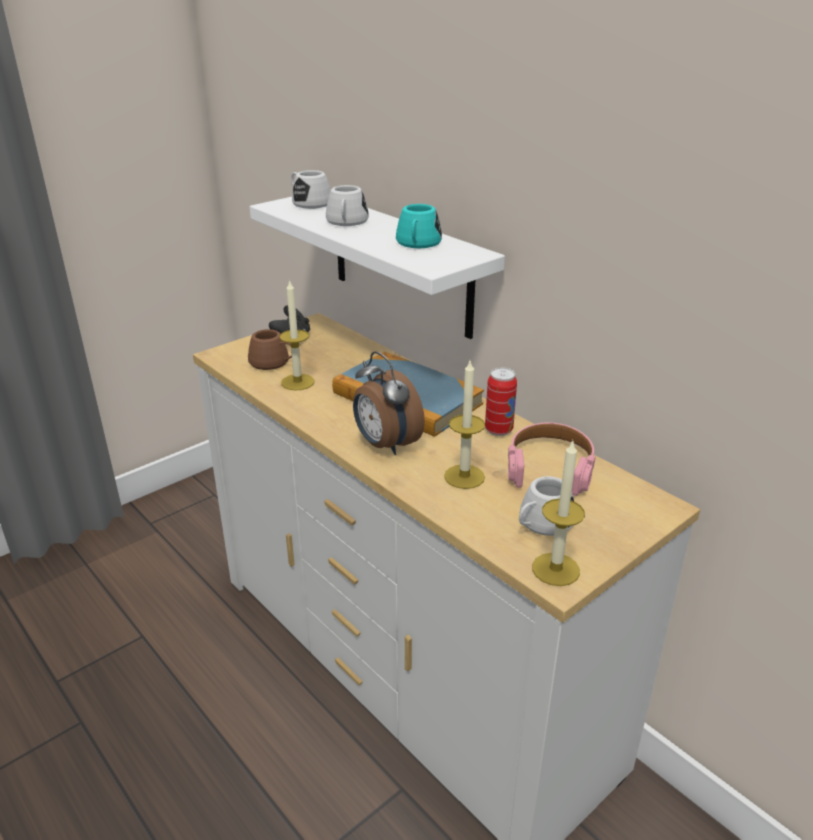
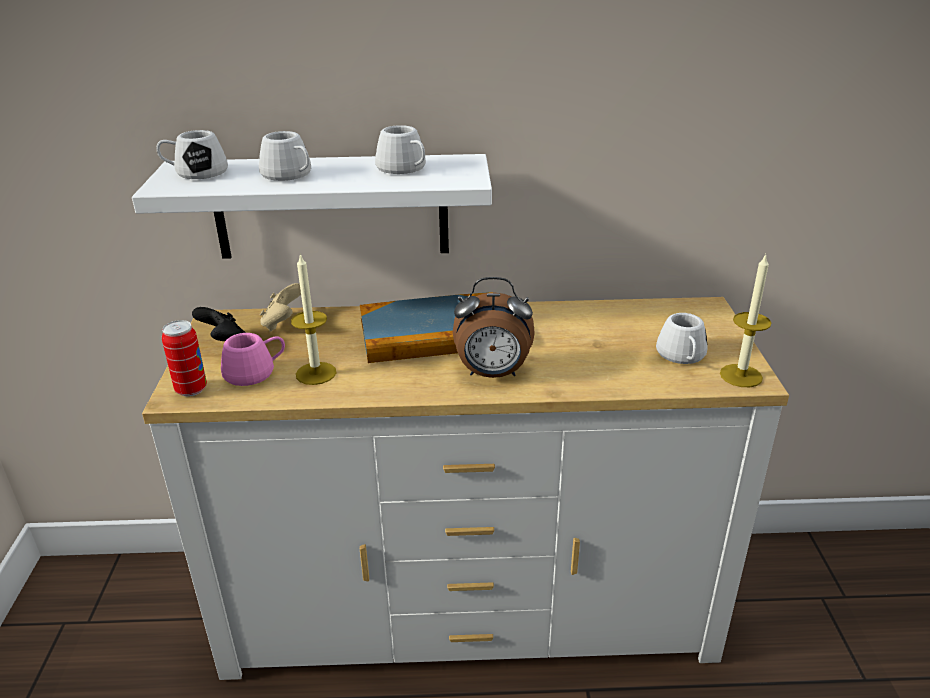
camera: 50 degrees left, 0 degrees up
brown mug [248,329,292,370] -> pink mug [221,333,285,386]
turquoise mug [396,204,442,248] -> white mug [375,125,426,174]
candle [444,361,485,489] -> none
can [485,368,517,436] -> can moved to [162,320,207,397]
pink headphones [508,422,596,496] -> none
none -> beige game controller [260,283,301,332]

